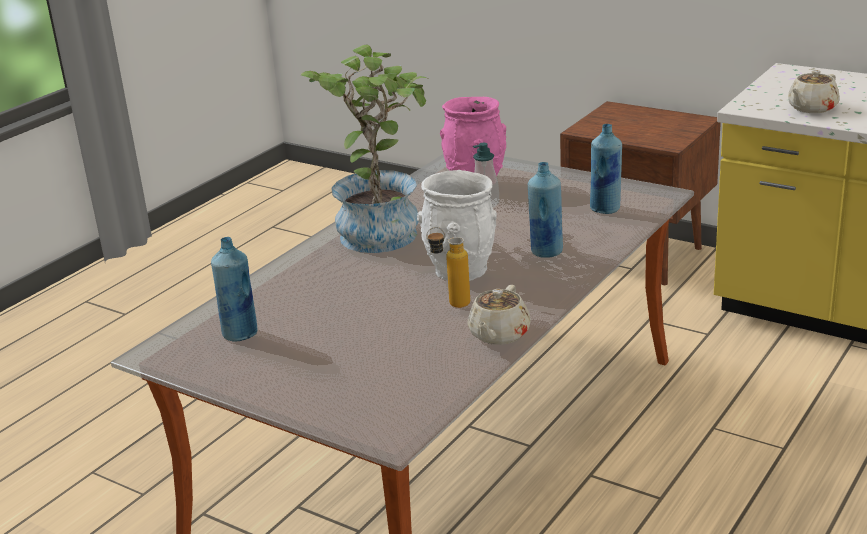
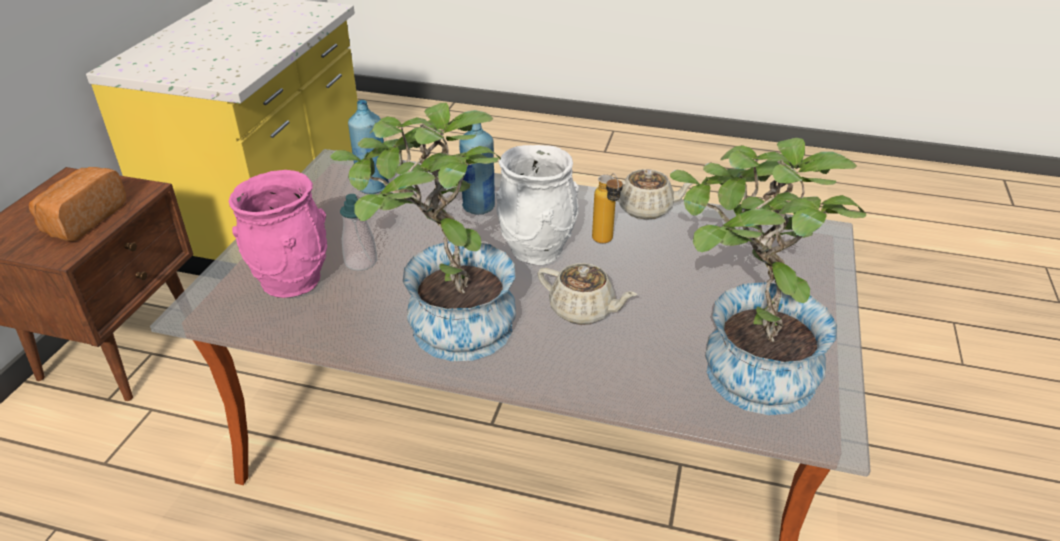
camera: 110 degrees left, 10 degrees up
blue bottle [211,237,258,342] -> potted plant [670,138,866,415]
beige teapot [788,70,840,113] -> beige teapot moved to [538,263,637,325]
none -> bread [28,167,126,241]

